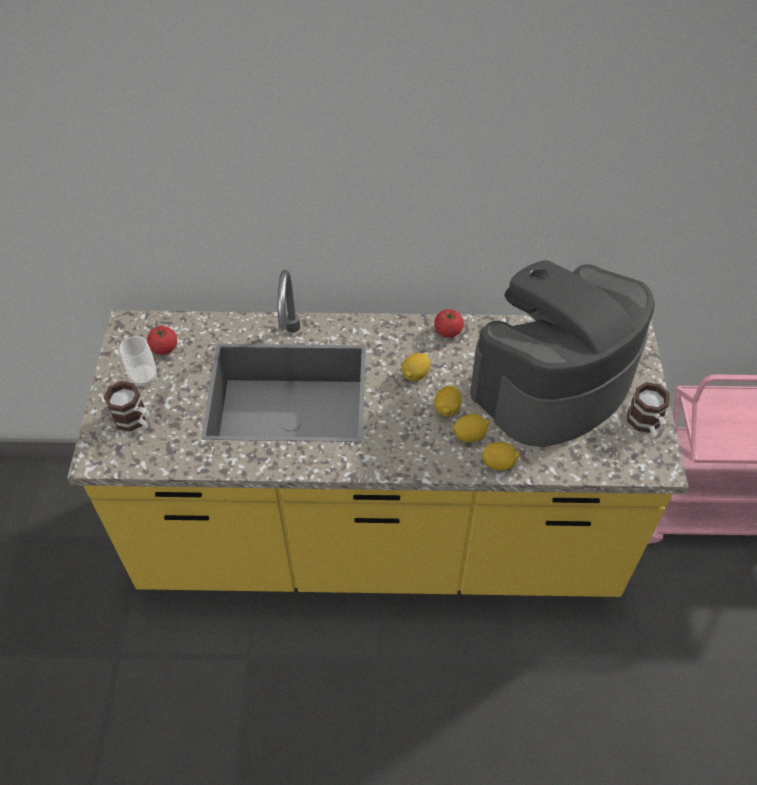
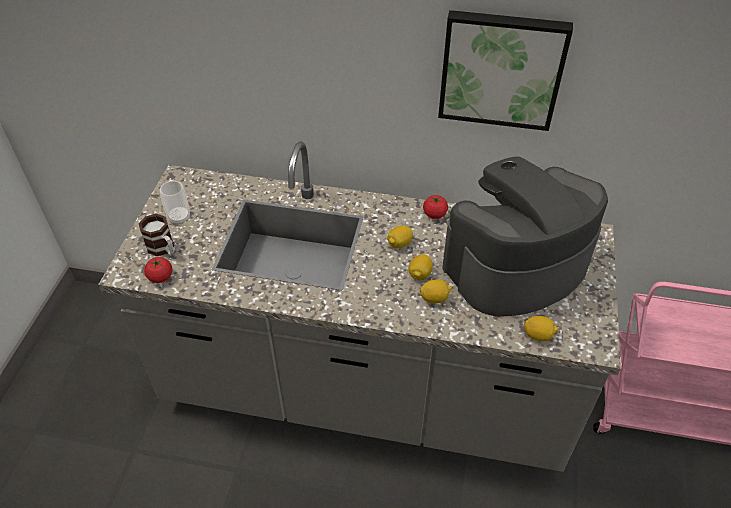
camera: 10 degrees right, 5 degrees down
yellow counter [67,270,688,597] -> grey counter [98,141,621,472]
tomato [147,326,177,355] -> tomato moved to [144,257,172,283]
lemon [482,442,520,471] -> lemon moved to [524,316,558,341]
mug [627,382,670,439] -> none
none -> picture [438,10,573,131]

